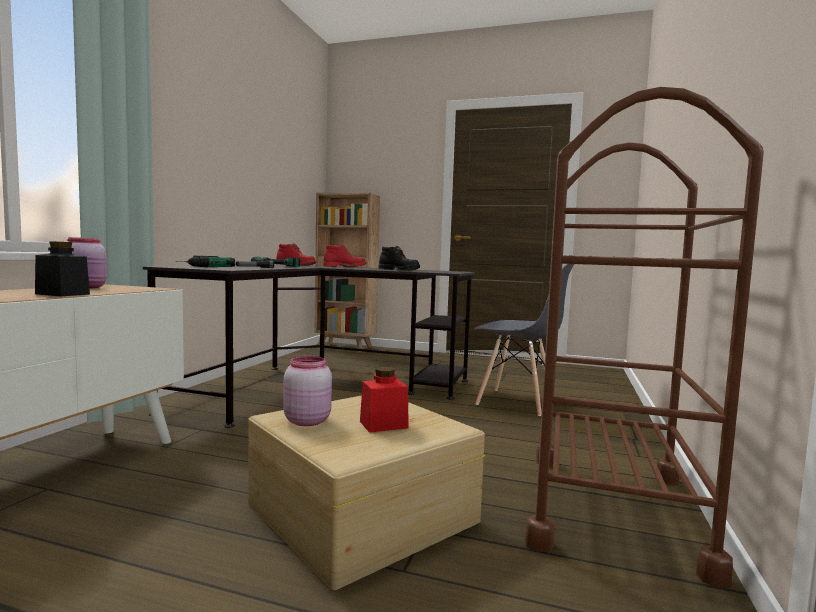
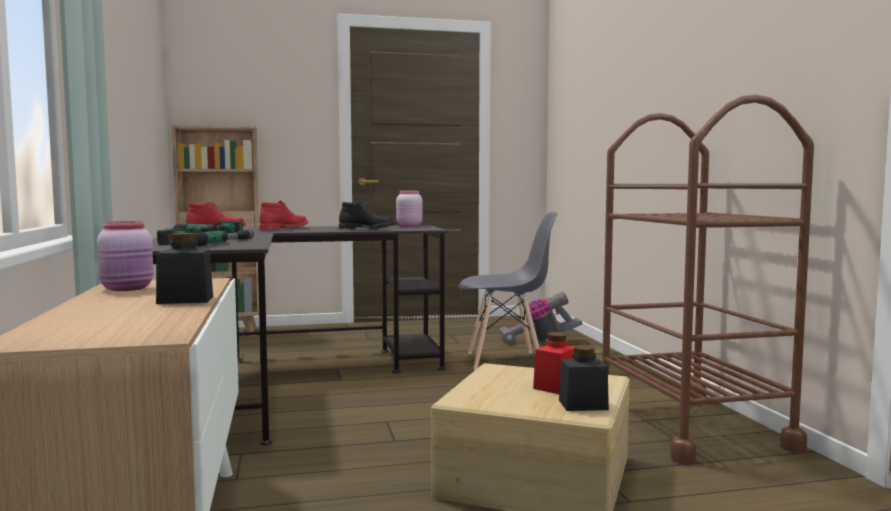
camera: 30 degrees left, 0 degrees up
pink jar [283,356,332,426] -> pink jar moved to [396,191,423,227]
none -> vacuum cleaner [499,291,583,343]
none -> black jar [559,345,609,411]

